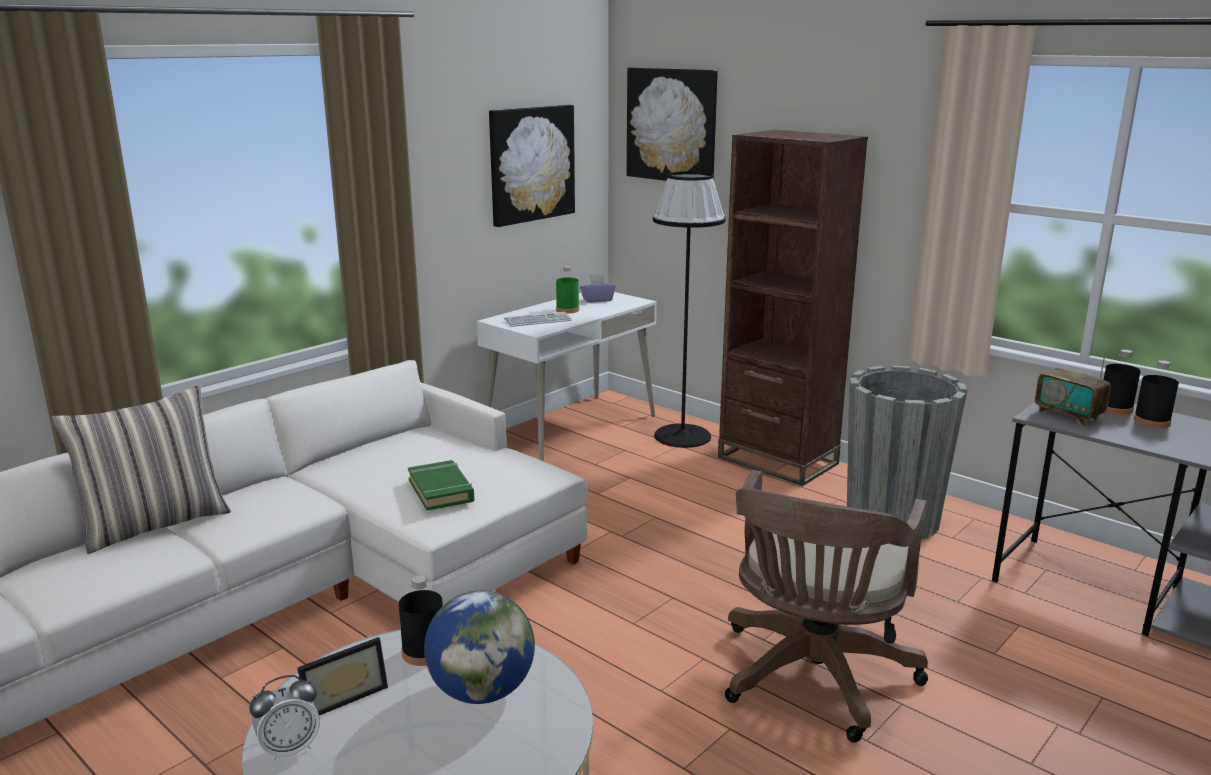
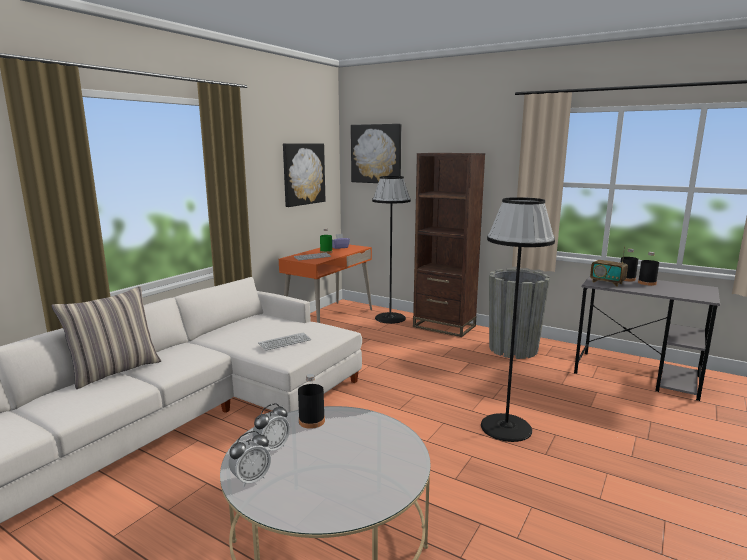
camera: 10 degrees left, 5 degrees down
picture frame [297,637,388,716] -> alarm clock [253,403,290,451]
green book [408,460,474,511] -> keyboard [258,332,311,351]
globe [424,590,535,704] -> none
white desk [477,292,657,461] -> orange desk [279,244,372,323]
brown office chair [725,470,928,742] -> black floor lamp [481,197,555,442]

